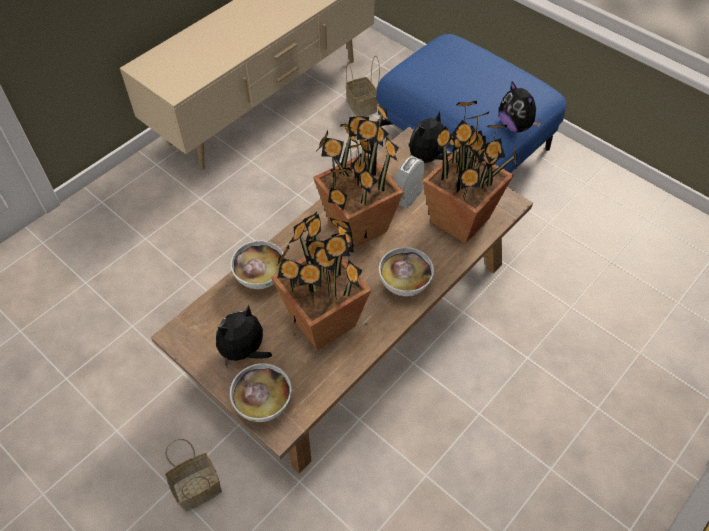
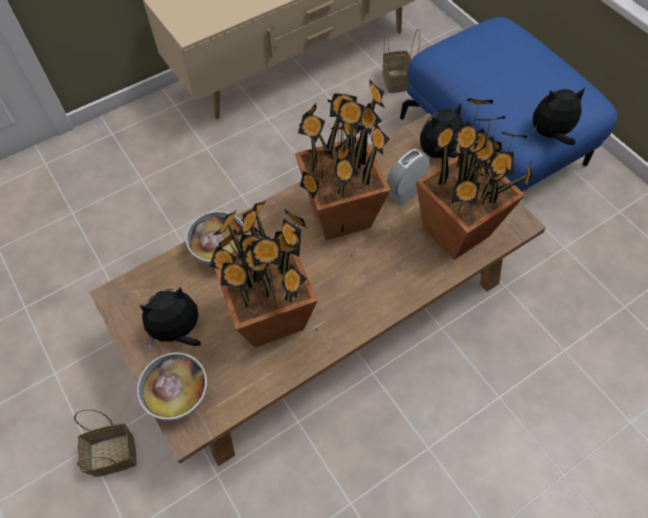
camera: 15 degrees right, 5 degrees up
bowl [379,247,434,296] -> none
plush toy [499,81,542,132] -> plush toy turned 105 degrees clockwise [533,88,585,145]

